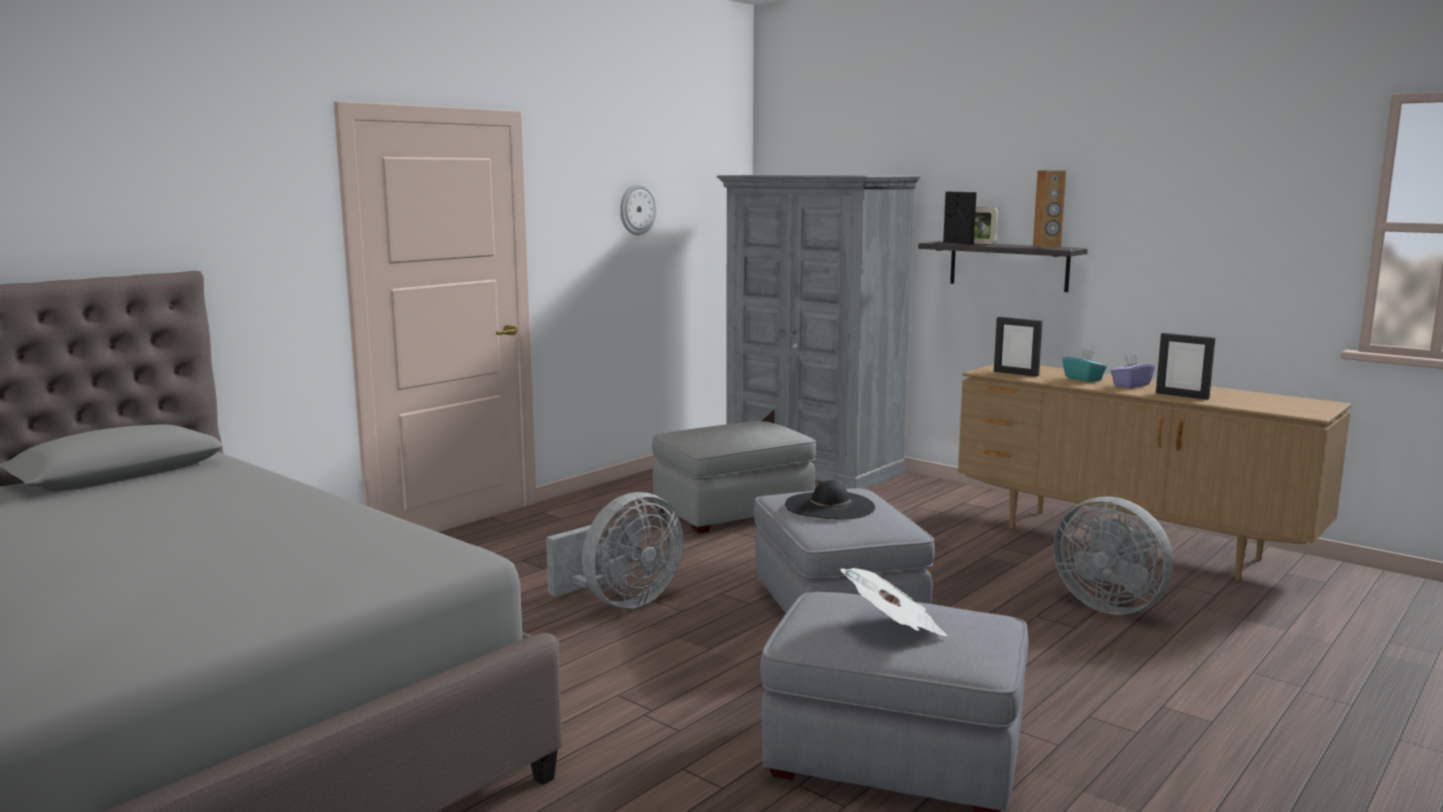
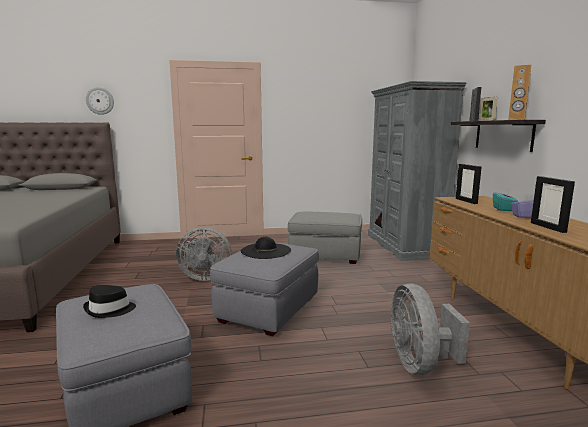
camera: 40 degrees right, 0 degrees up
wall clock [620,183,657,235] -> wall clock moved to [86,87,114,115]
newspaper [840,568,948,636] -> black hat [83,285,136,318]

